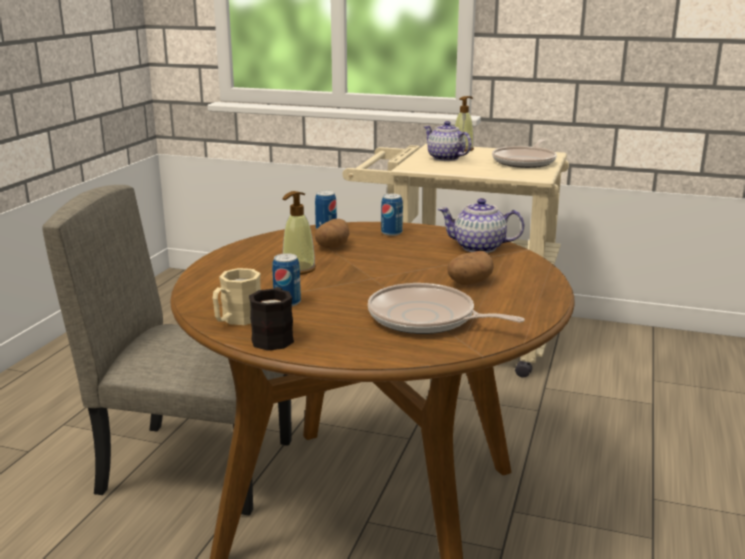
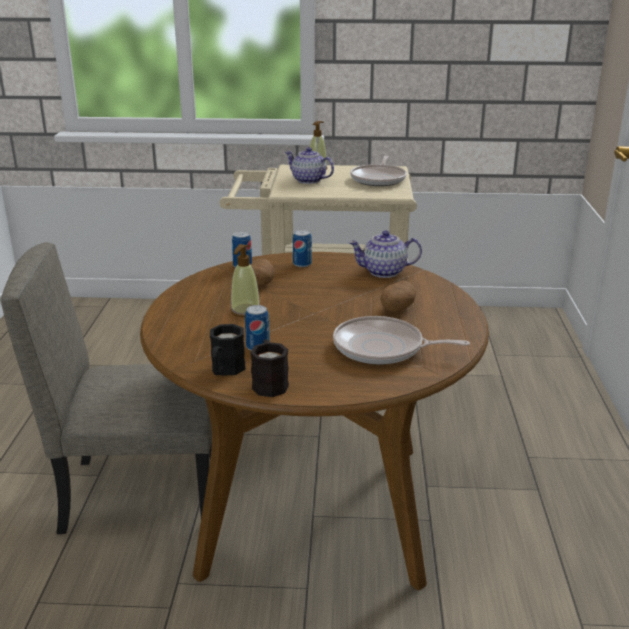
camera: 15 degrees left, 5 degrees up
beige mug [213,268,261,325] -> black mug [210,324,246,376]

